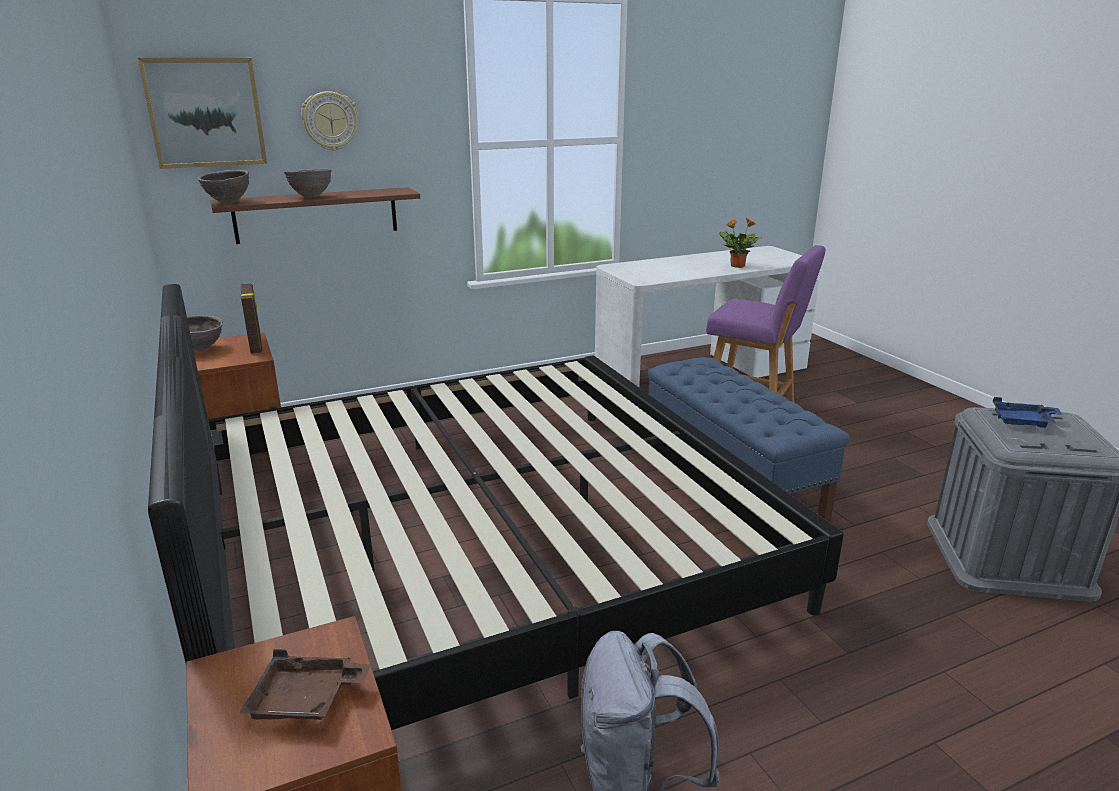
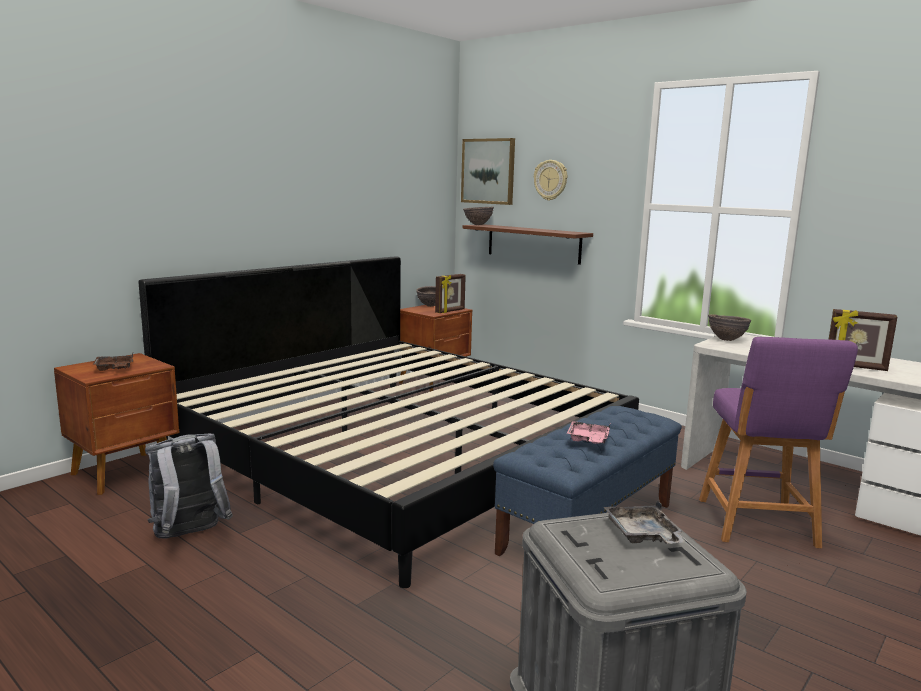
camera: 65 degrees right, 10 degrees down
brown bowl [284,169,332,197] -> brown bowl moved to [708,314,751,341]
potted plant [719,218,762,268] -> picture frame [829,309,898,371]
blue tray [993,397,1062,428] -> grey tray [604,500,686,544]
none -> pink tray [567,421,610,444]

